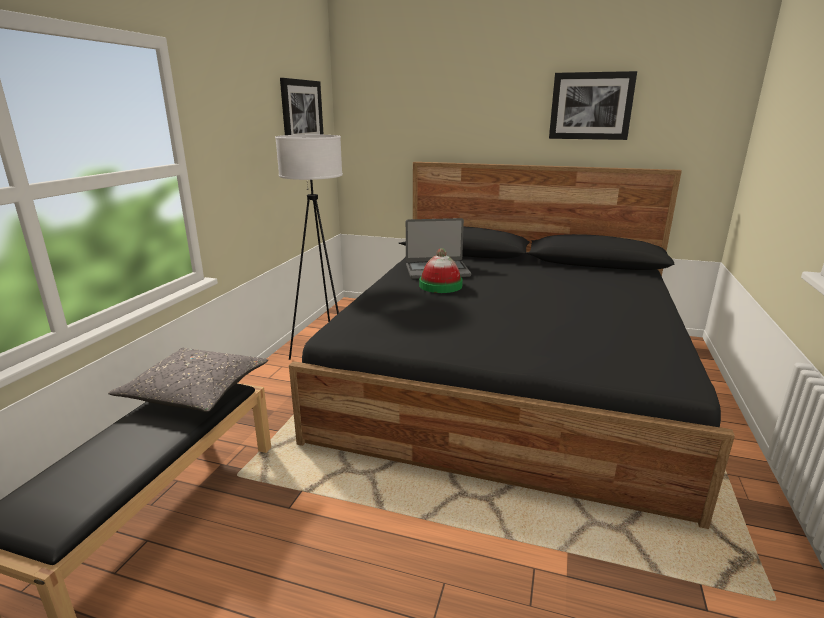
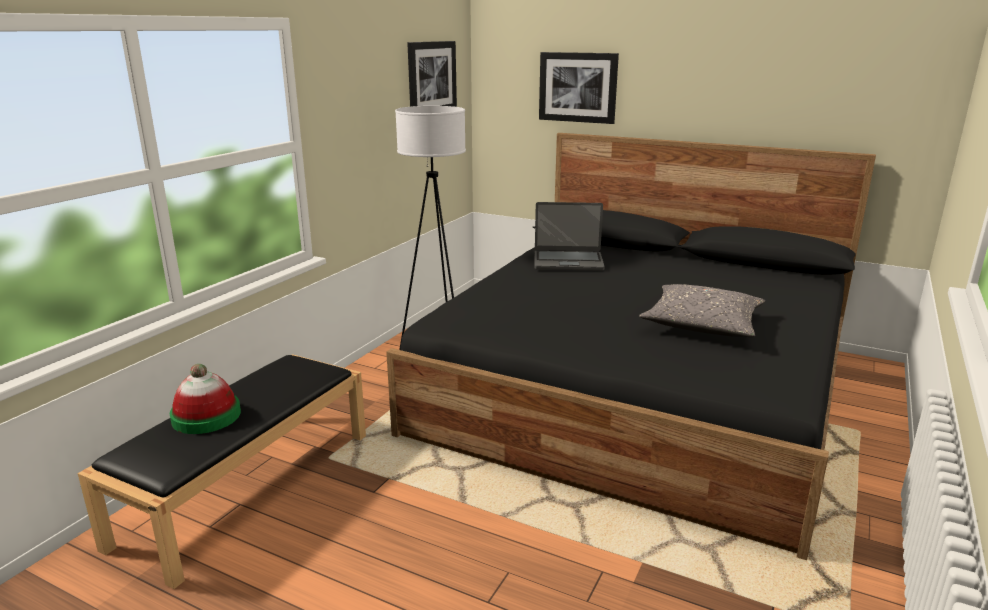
camera: 10 degrees right, 0 degrees up
grey pillow [108,348,268,412] -> grey pillow moved to [639,284,765,337]
hat [419,248,463,293] -> hat moved to [169,364,241,434]
picture [549,71,637,140] -> picture moved to [539,52,619,124]

